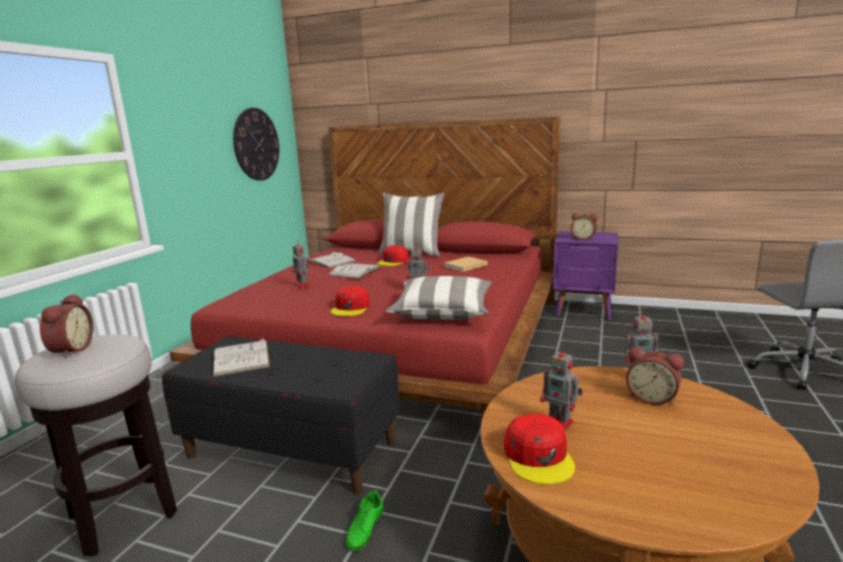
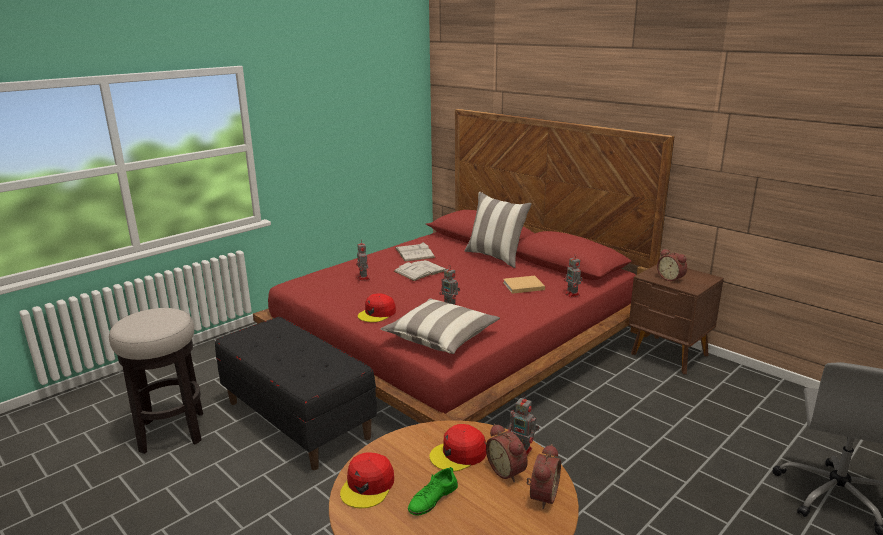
camera: 25 degrees right, 5 degrees up
alarm clock [40,294,93,358] -> alarm clock moved to [527,444,561,509]
white book [213,338,270,377] -> none
wall clock [233,108,279,181] -> none
green shoe [346,490,384,551] -> green shoe moved to [408,467,458,516]
red cap [377,245,409,266] -> red cap moved to [429,424,487,471]
toy robot [540,346,583,431] -> toy robot moved to [564,254,582,298]
purple nightstand [553,231,618,320] -> brown nightstand [629,264,724,374]

